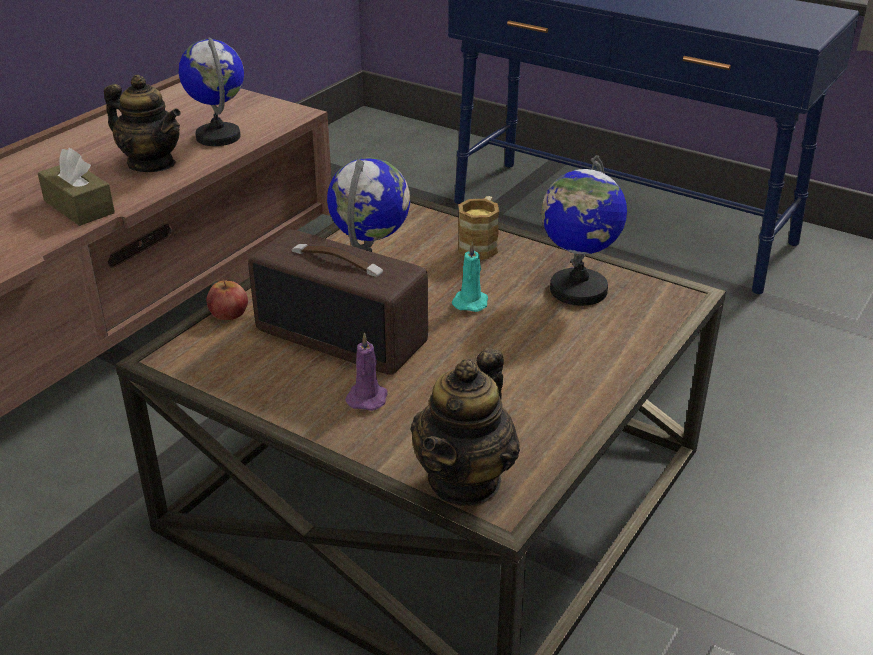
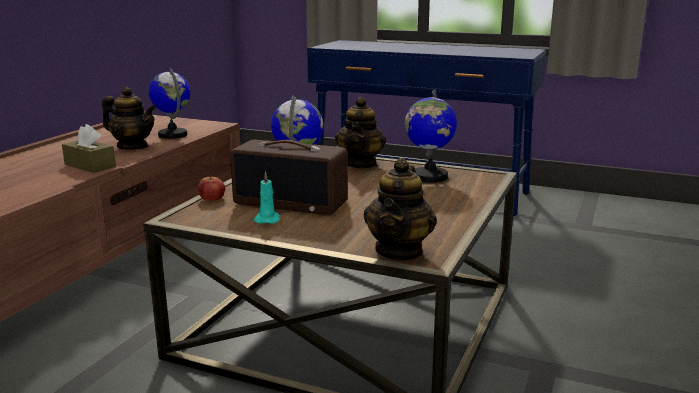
camera: 10 degrees left, 15 degrees down
purple candle [345,332,388,411] -> none
turquoise candle [452,242,488,312] -> turquoise candle moved to [254,171,280,224]
mug [458,196,499,259] -> teapot [335,97,386,169]

